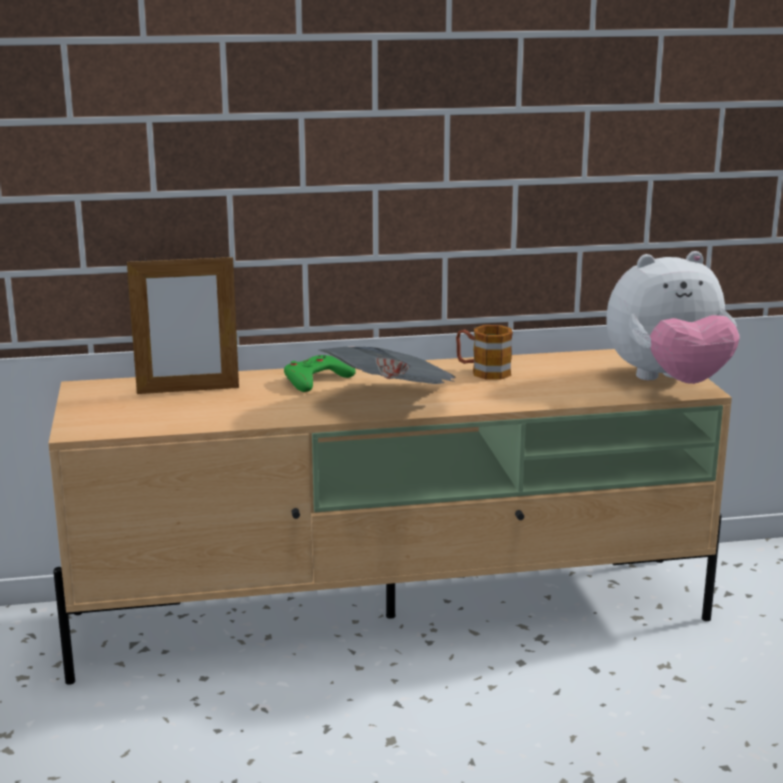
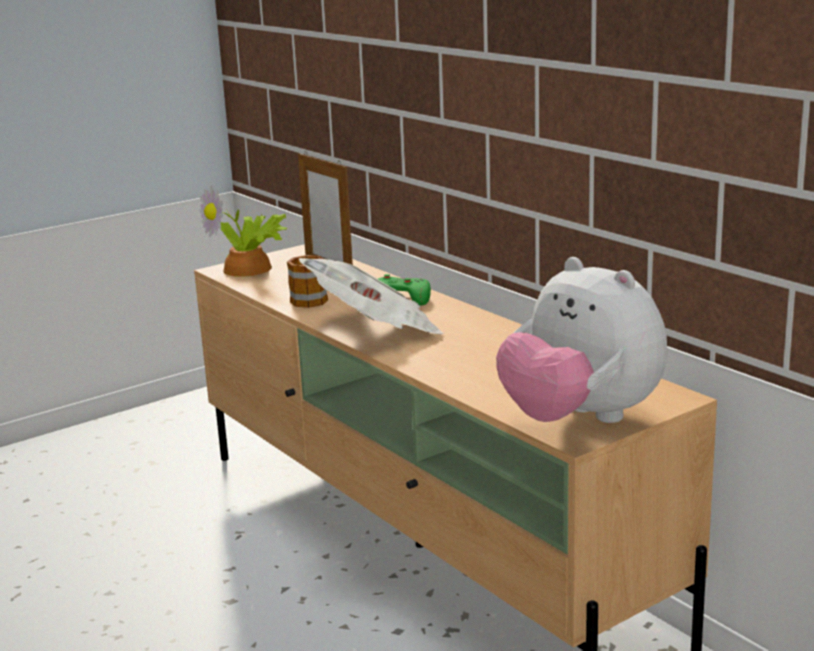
camera: 65 degrees right, 0 degrees up
mug [456,325,513,379] -> mug moved to [287,255,328,308]
none -> potted plant [199,185,287,277]

